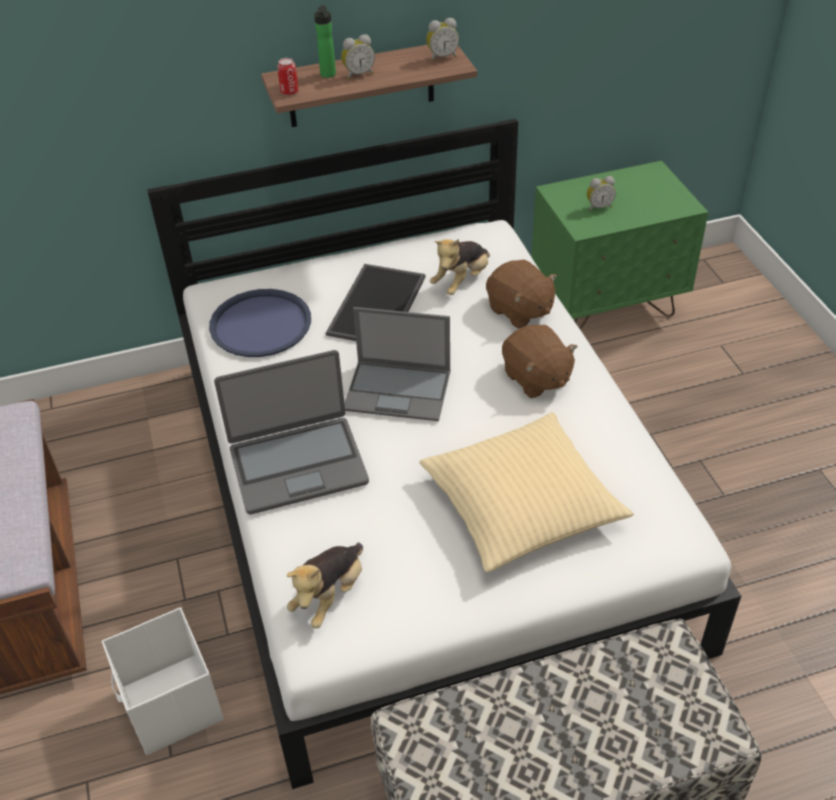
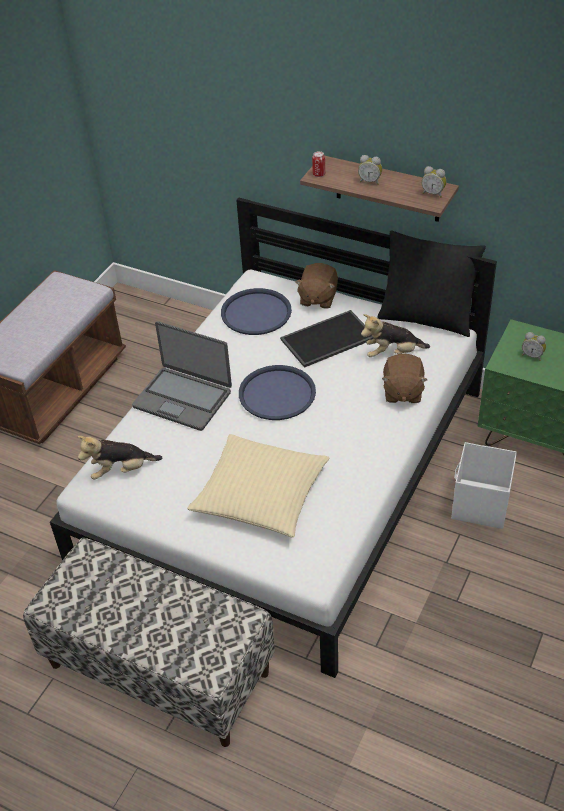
camera: 45 degrees right, 0 degrees up
white storage box [102,607,224,755] -> white storage box moved to [451,442,517,529]
bottle [314,5,336,78] -> none
laptop [344,307,450,421] -> blue tray [239,365,316,420]
brown plush toy [502,325,578,398] -> brown plush toy moved to [295,263,338,309]
none -> black pillow [377,231,486,337]

